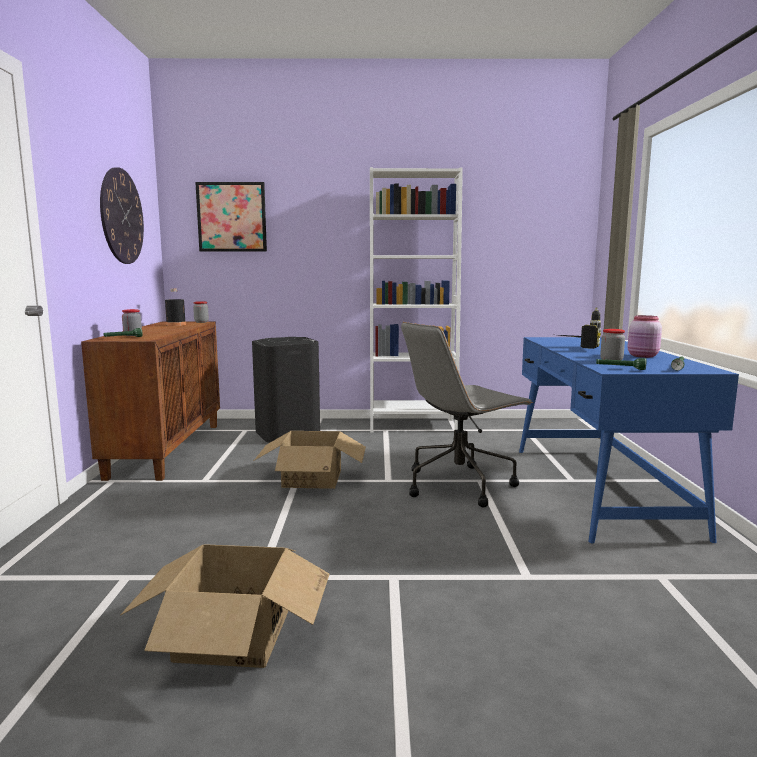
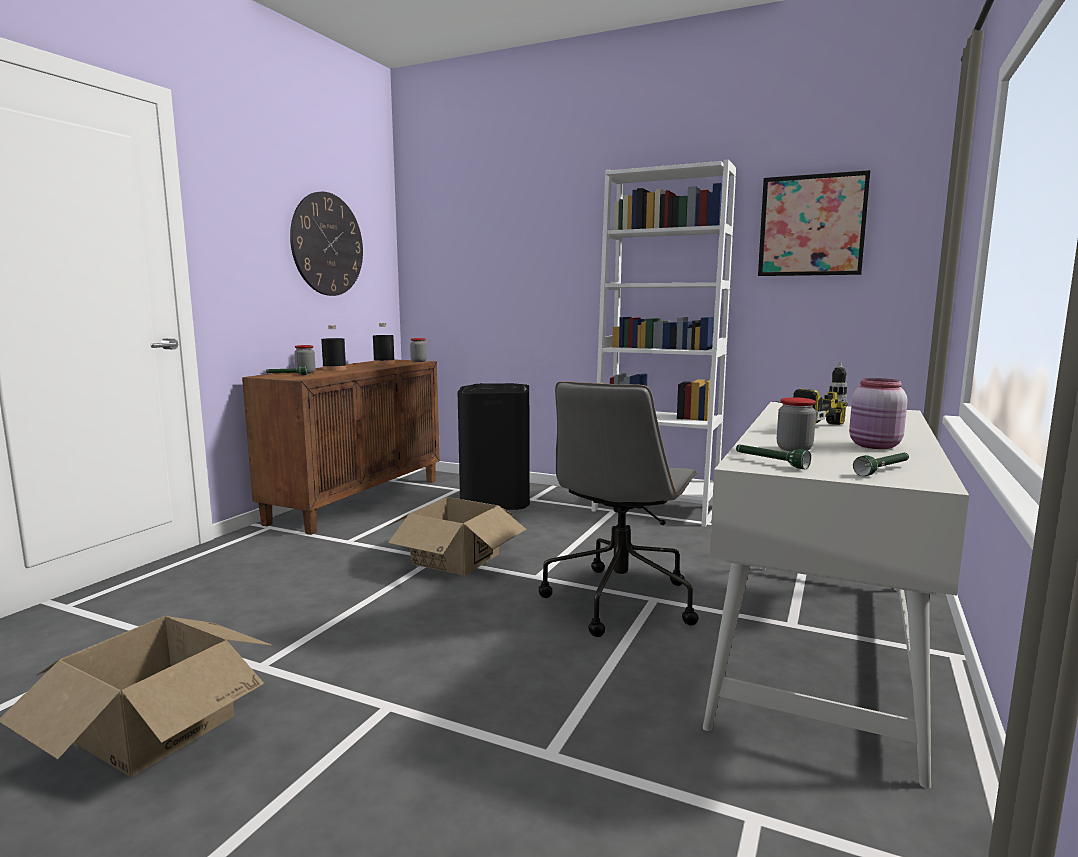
camera: 25 degrees right, 0 degrees up
picture [195,182,267,251] -> picture moved to [758,170,870,276]
grey office chair [401,322,533,508] -> grey office chair turned 60 degrees counterclockwise [539,381,698,637]
blue desk [519,337,739,543] -> white desk [703,402,969,789]
none -> black bottle [321,325,346,371]

